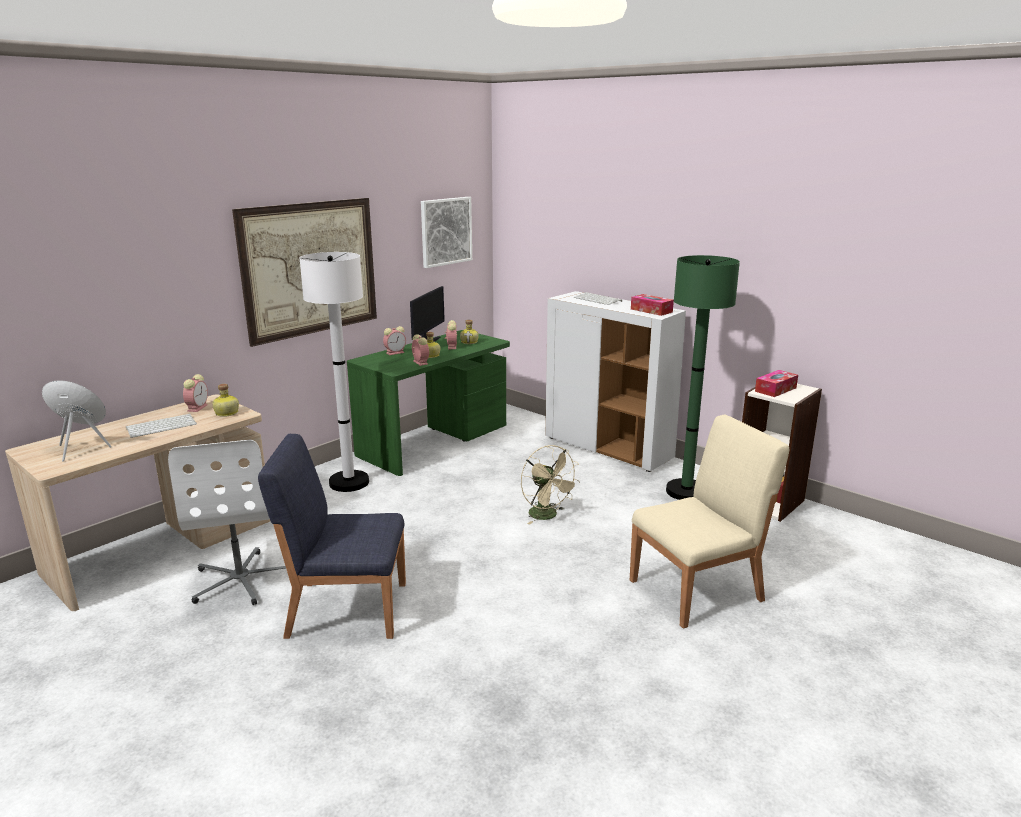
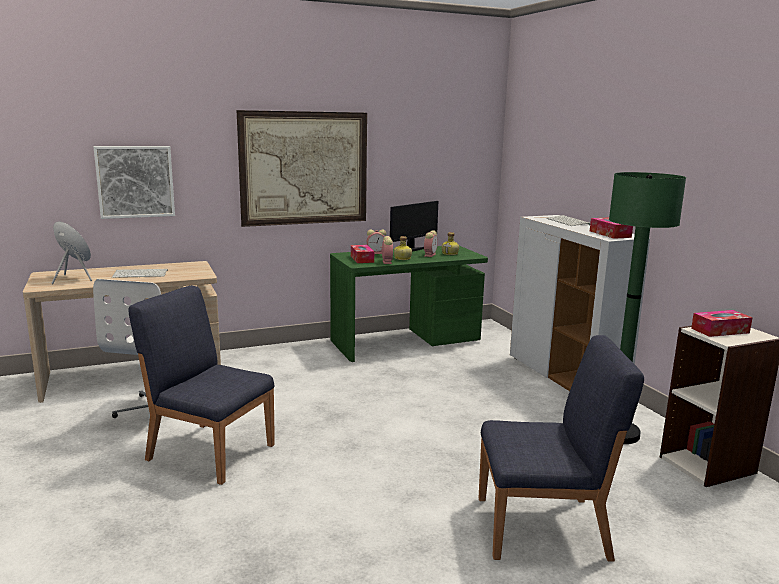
camera: 25 degrees right, 5 degrees down
alarm clock [183,374,208,412] -> none
bottle [212,384,239,417] -> none
white floor lamp [300,252,369,492] -> none
picture [421,197,472,268] -> picture moved to [94,146,175,219]
beige fan [521,445,580,524] -> none
beige chair [630,414,789,629] -> blue chair [479,335,644,561]
none -> tissue box [351,245,374,263]

